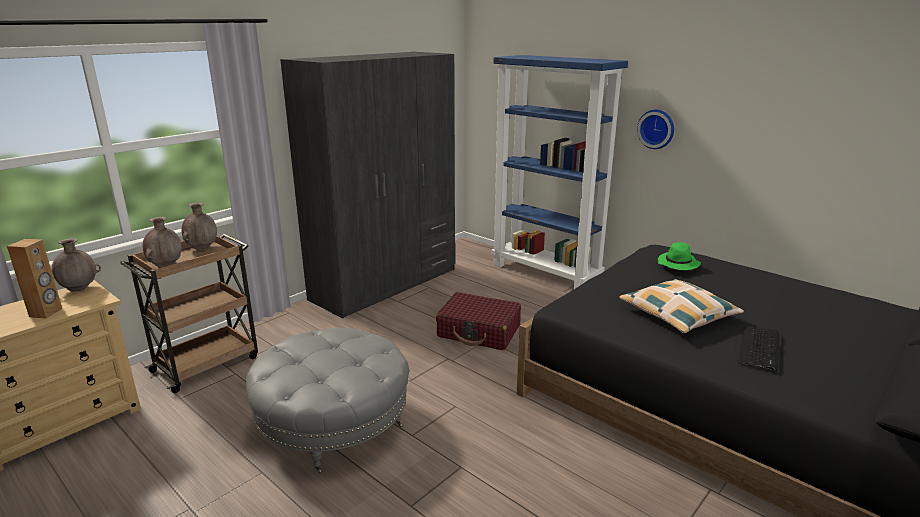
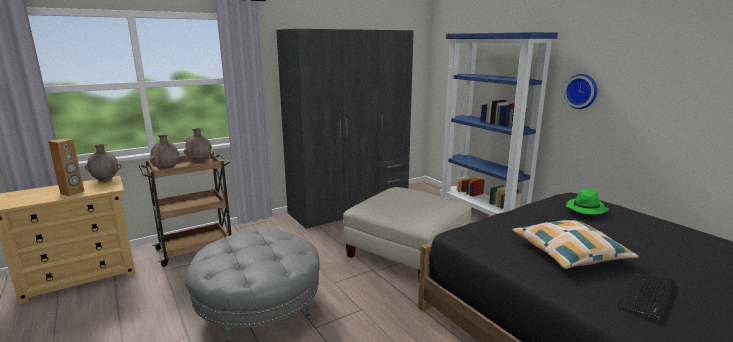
camera: 15 degrees right, 5 degrees down
red suitcase [436,292,521,350] -> beige ottoman [343,187,472,278]

